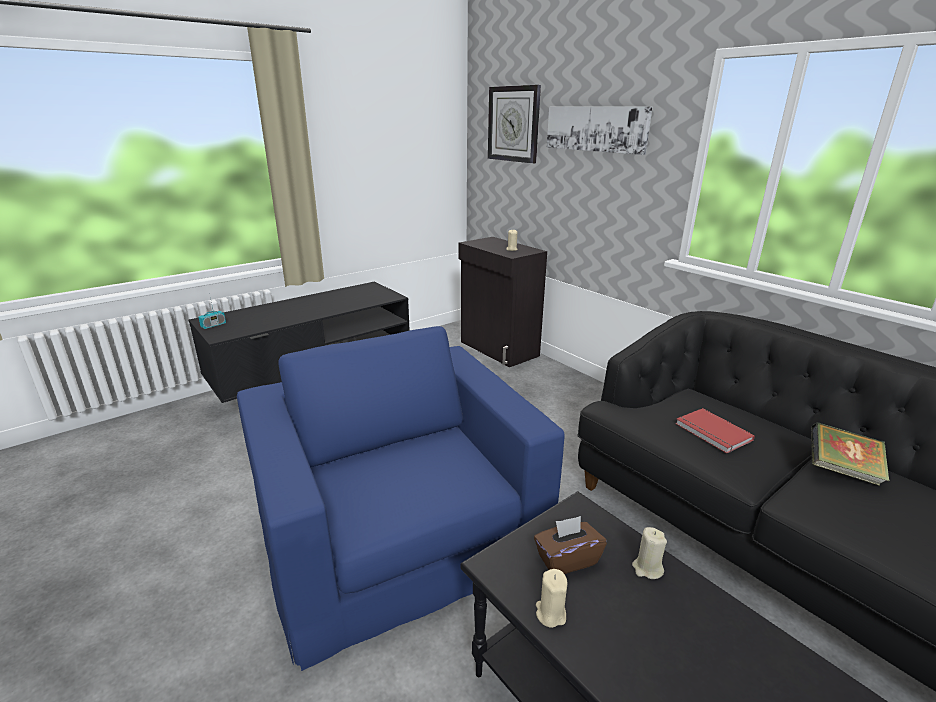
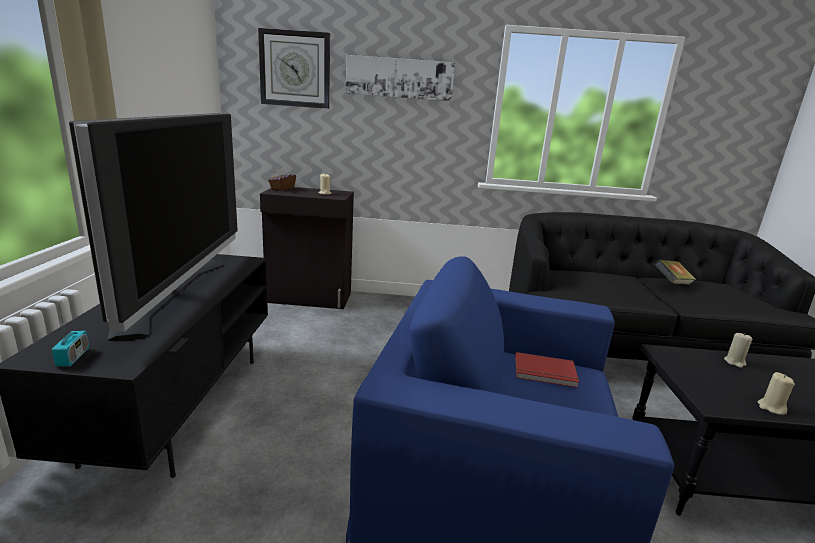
camera: 50 degrees left, 5 degrees down
brown tissue box [534,516,607,574] -> brown tissue box moved to [268,168,296,191]
red book [675,408,755,453] -> red book moved to [515,352,579,388]
none -> television [69,113,238,341]

